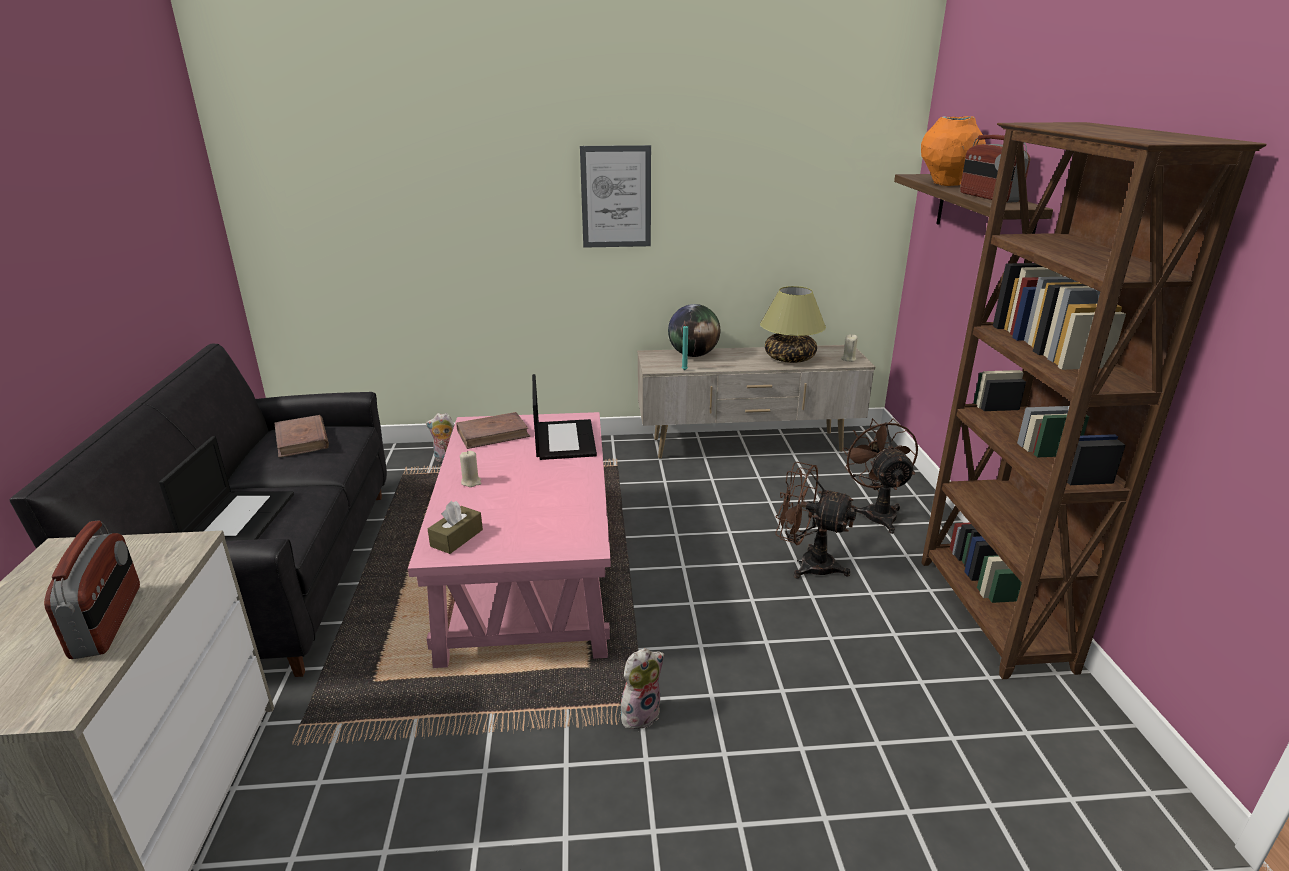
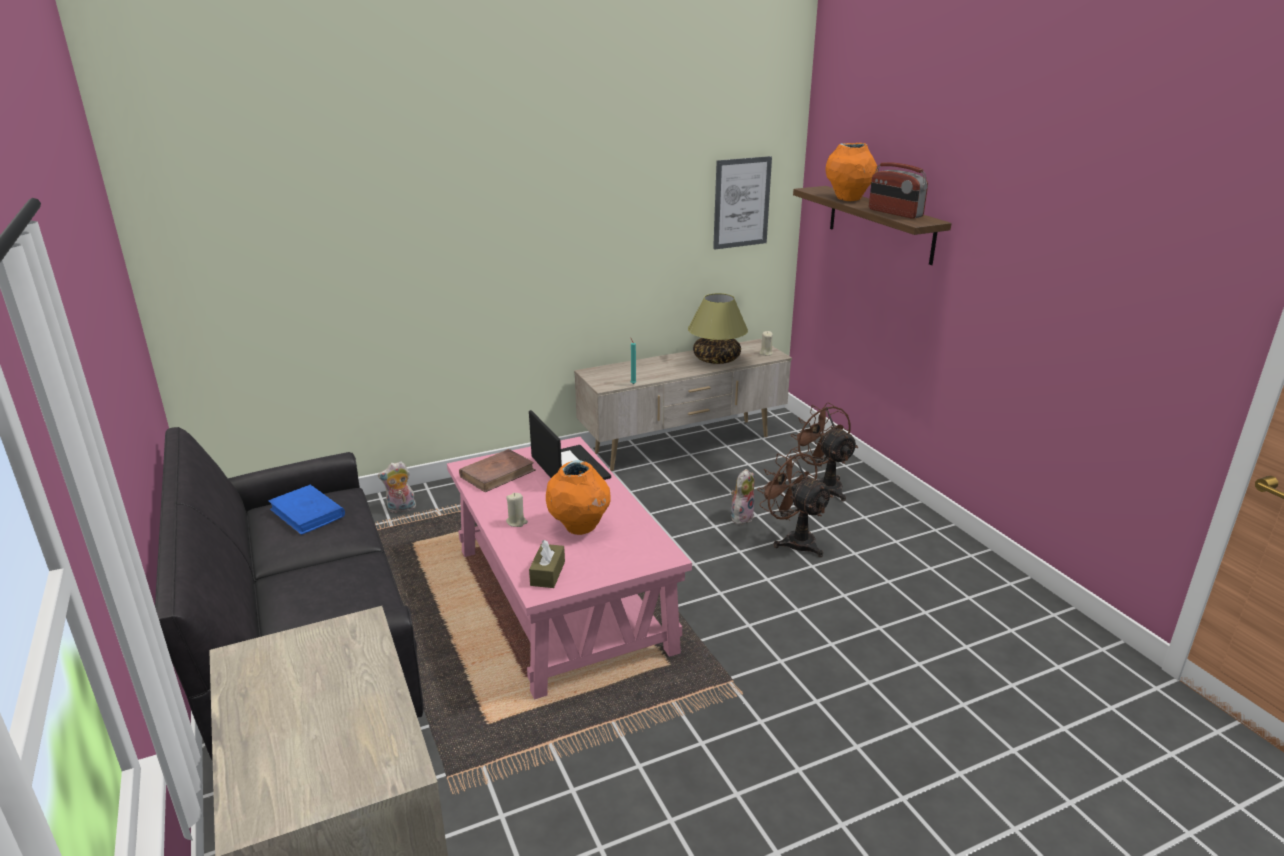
camera: 20 degrees left, 0 degrees up
radio [44,520,140,659] -> none
laptop [159,436,294,541] -> none
brown book [275,415,329,458] -> blue book [268,485,345,535]
picture [580,145,651,248] -> picture moved to [713,156,772,250]
plush toy [621,648,664,729] -> plush toy moved to [731,469,755,525]
globe [668,304,720,357] -> none
brown fan [776,462,856,579] -> brown fan turned 45 degrees clockwise [757,449,833,557]
brown bookcase [921,122,1267,679] -> none
none -> orange vase [546,460,611,535]

